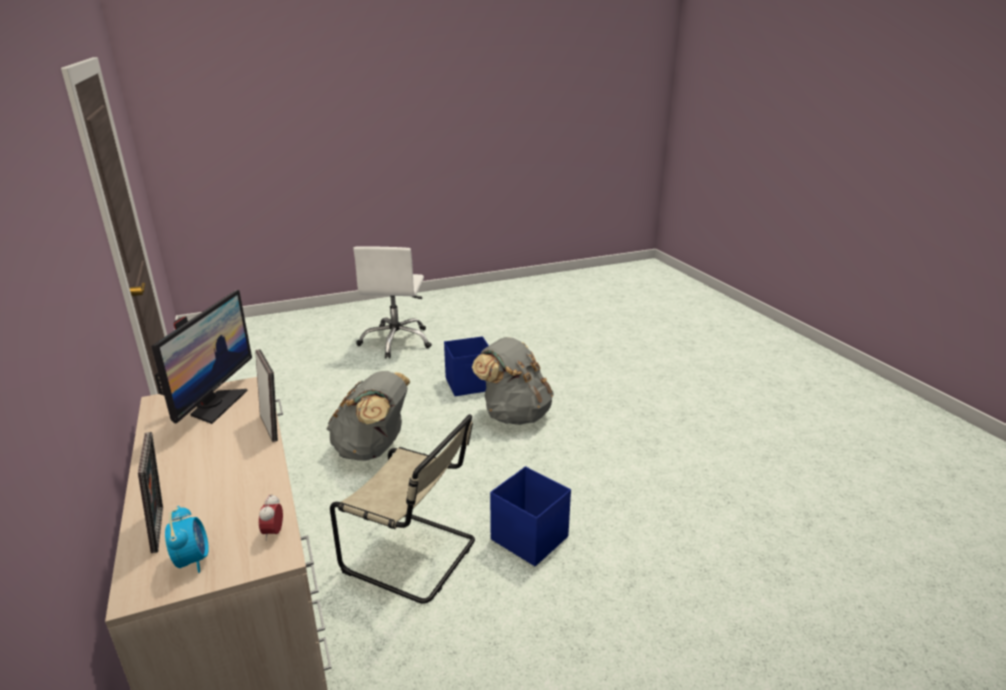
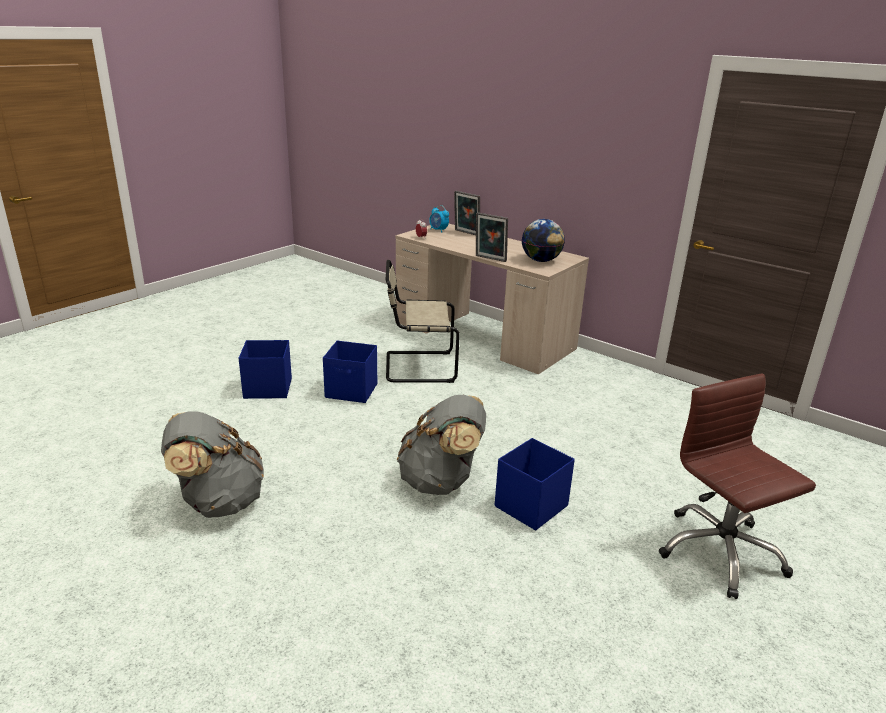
camera: 150 degrees right, 0 degrees up
monitor [151,290,252,424] -> globe [522,219,565,262]
grey backpack [327,371,410,461] -> grey backpack moved to [161,411,264,518]
white office chair [353,246,432,359] -> brown office chair [659,373,816,599]
none -> blue storage box [239,340,292,399]

